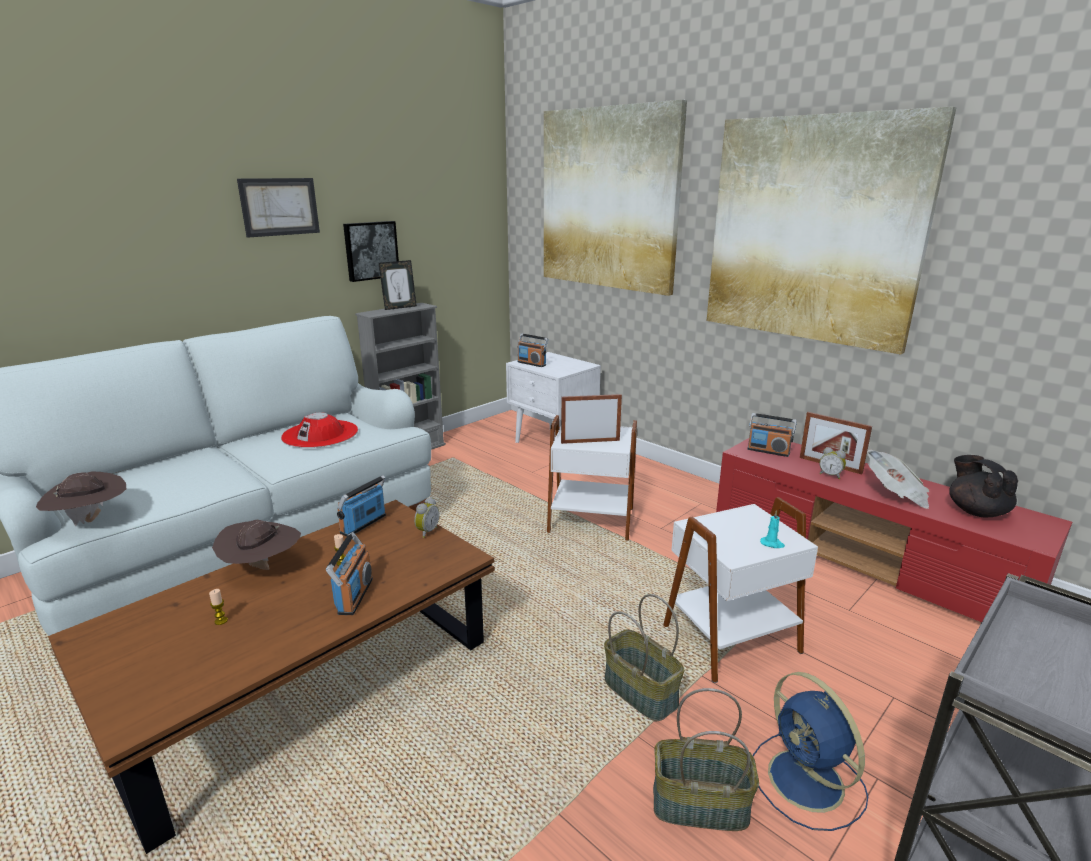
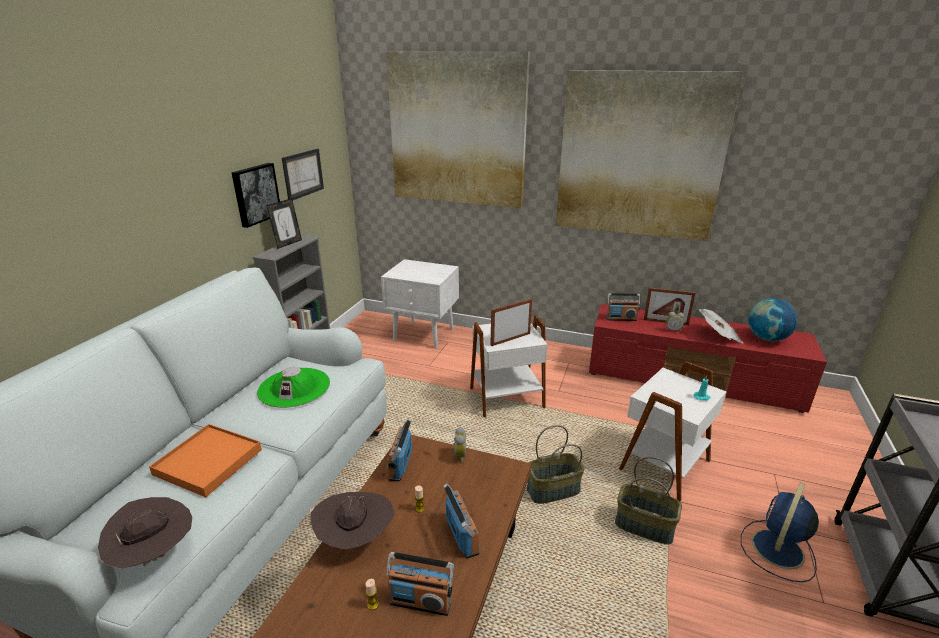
camera: 25 degrees left, 5 degrees up
picture [237,178,320,238] -> picture moved to [282,149,324,200]
red hat [281,412,358,448] -> green hat [257,367,330,408]
radio [517,333,548,367] -> radio moved to [386,552,454,616]
basket [653,688,759,831] -> basket moved to [527,425,585,504]
blue fan [753,672,868,831] -> blue fan turned 90 degrees clockwise [741,482,819,582]
black teapot [949,455,1018,517] -> globe [748,298,798,341]
none -> orange tray [149,424,262,497]

